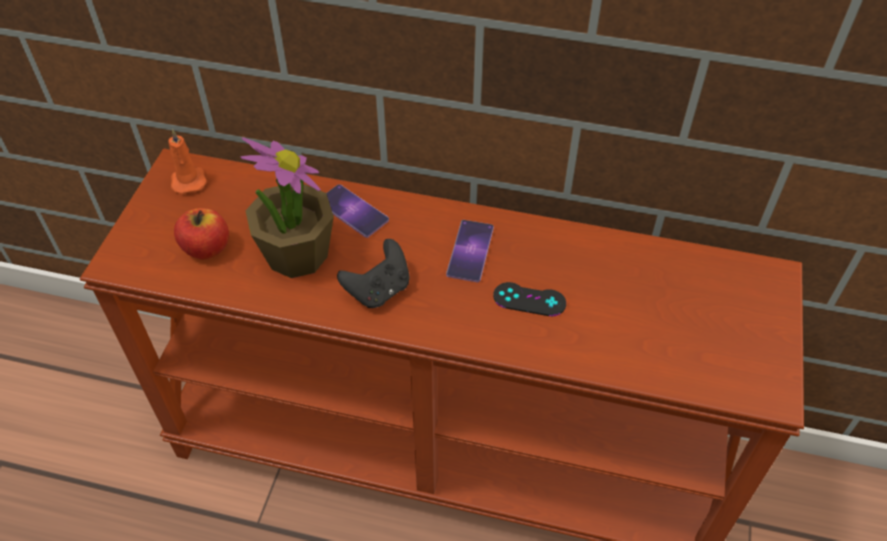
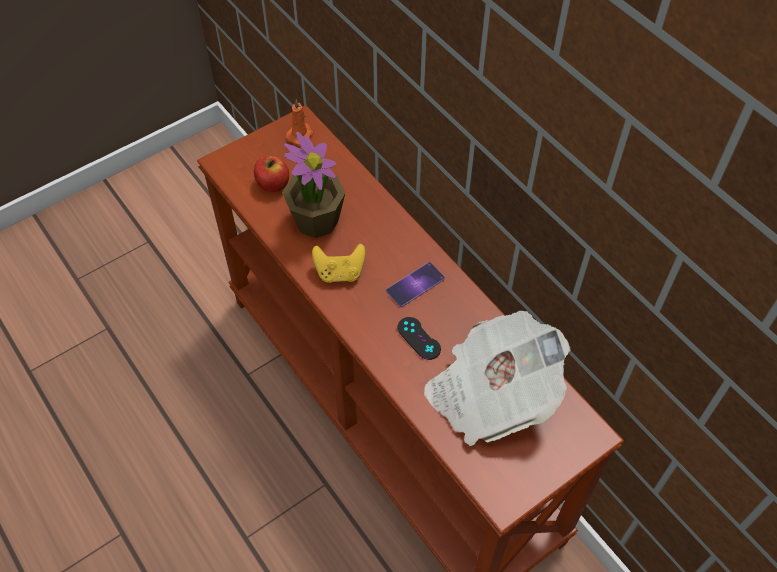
camera: 40 degrees right, 5 degrees up
phone [327,184,389,238] -> none
black game controller [337,239,410,308] -> yellow game controller [312,244,366,283]
none -> newspaper [424,311,570,446]

